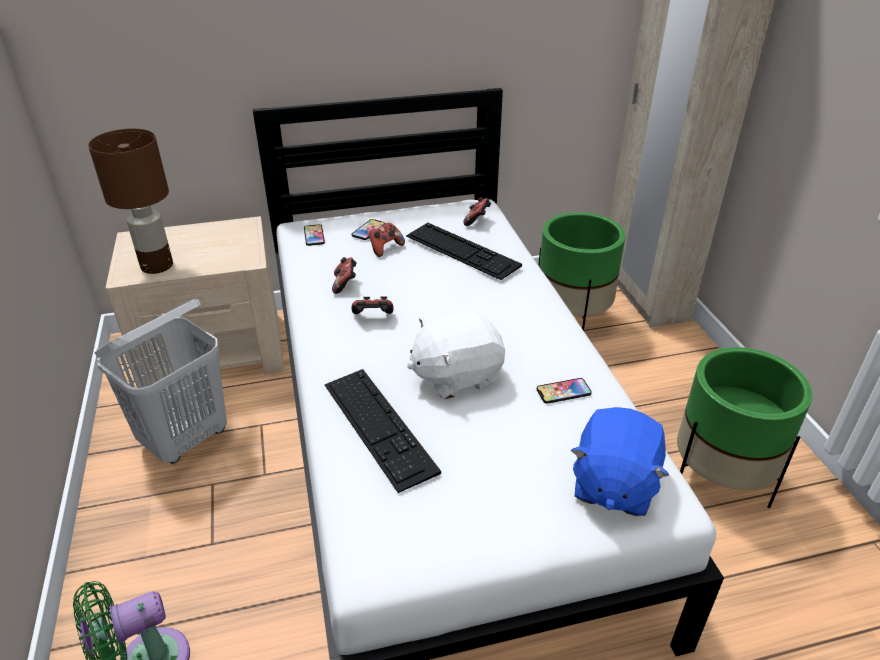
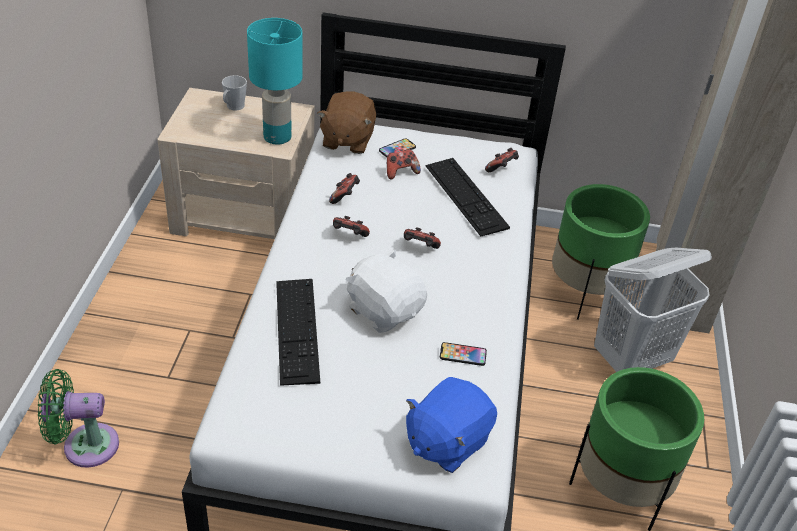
camera: 20 degrees right, 5 degrees up
brown table lamp [88,128,173,274] -> none
white laundry basket [94,298,227,464] -> white laundry basket moved to [594,248,712,372]
phone [304,224,325,246] -> brown plush toy [317,91,376,154]
white plush toy [407,311,505,399] -> white plush toy turned 45 degrees clockwise [346,250,427,333]
none -> grey mug [222,75,247,111]
none -> turquoise table lamp [247,18,303,145]
none -> game controller [404,227,441,249]

